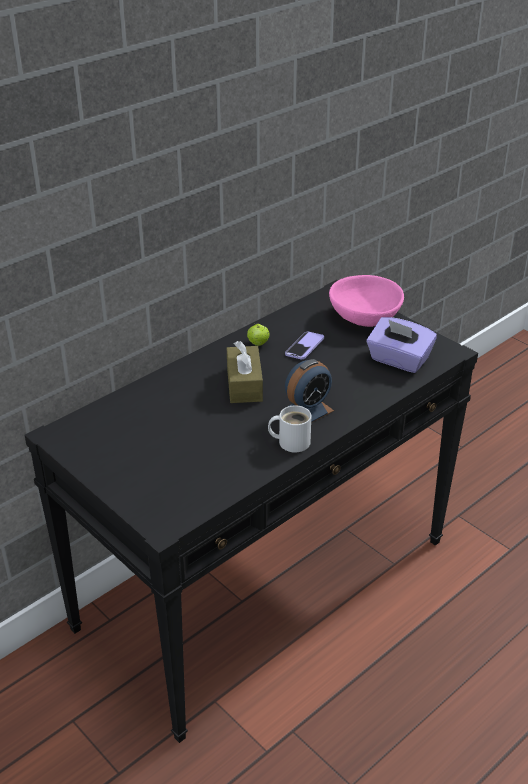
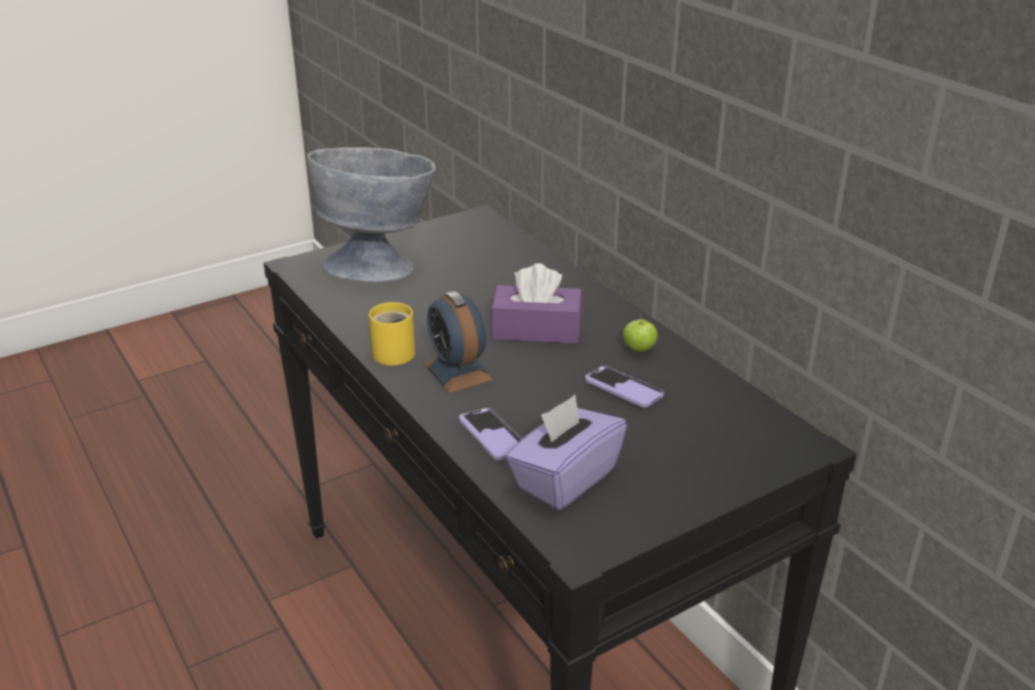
camera: 100 degrees right, 5 degrees down
brown tissue box [227,341,263,403] -> purple tissue box [491,263,582,344]
white mug [268,405,311,453] -> yellow mug [369,302,415,366]
pink bowl [329,275,404,327] -> none
none -> grey bowl [307,147,436,282]
none -> phone [459,408,522,460]

